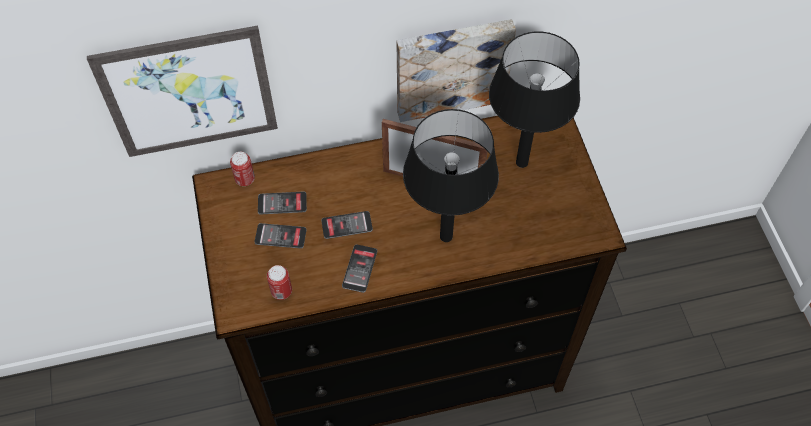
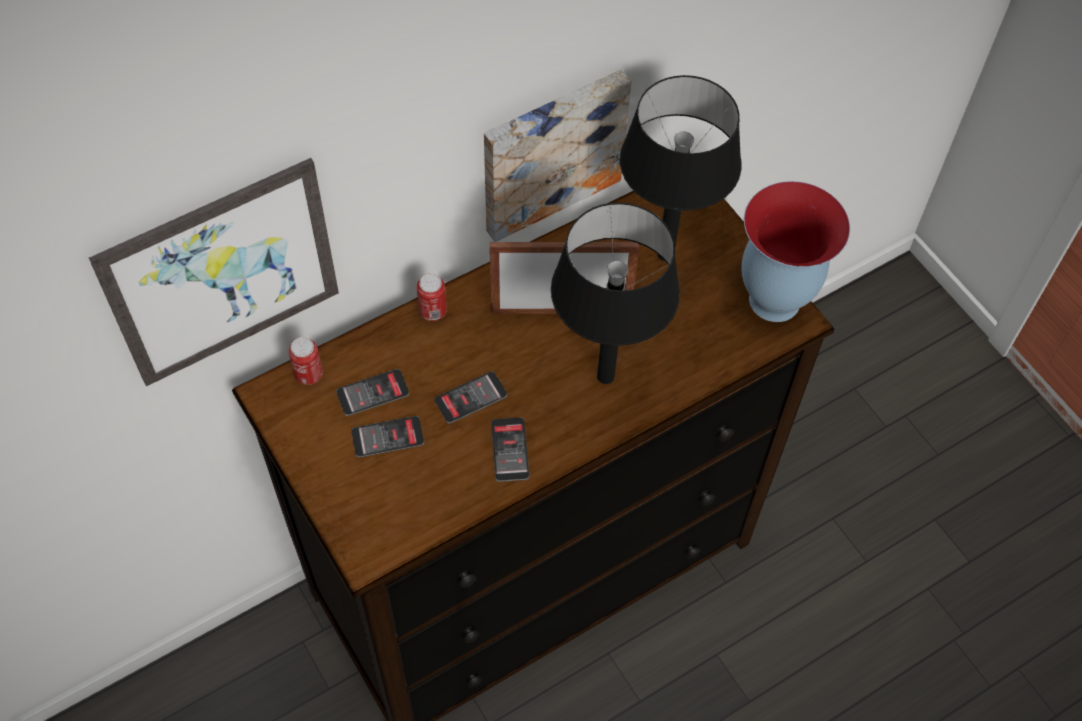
camera: 20 degrees left, 0 degrees up
can [267,265,292,300] -> can moved to [417,273,447,321]
none -> vase [741,181,850,322]

